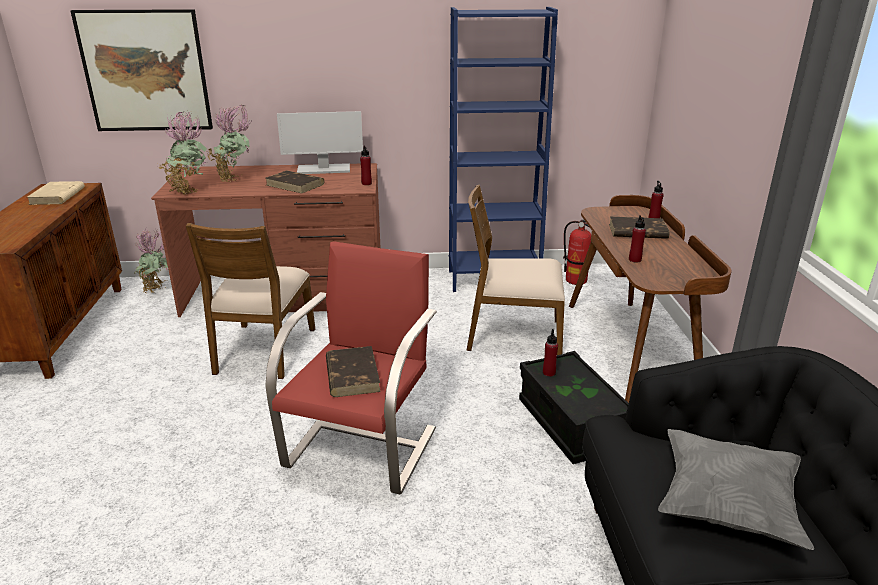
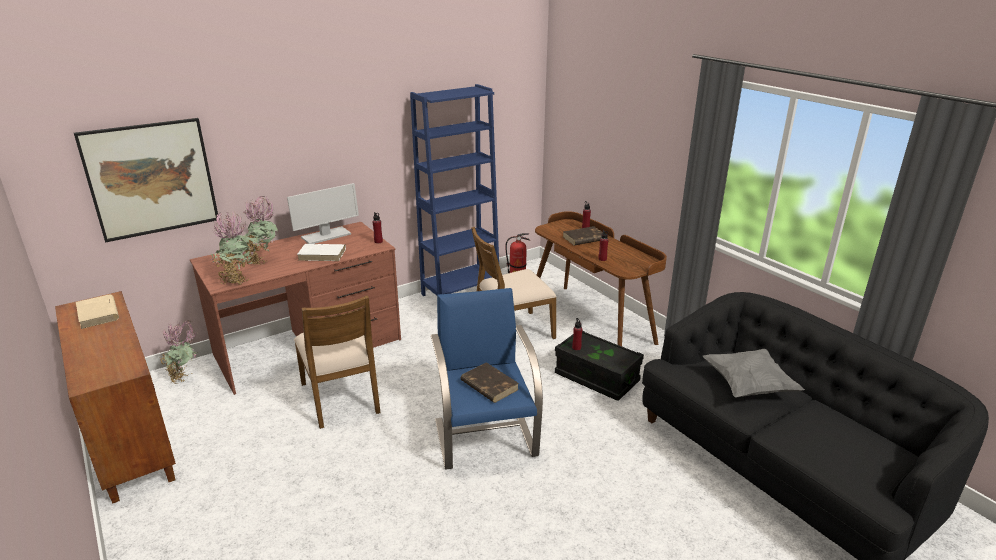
camera: 30 degrees left, 0 degrees up
brown book [266,171,324,193] -> white book [297,244,346,261]
red armchair [266,241,437,494] -> blue armchair [431,288,543,469]

